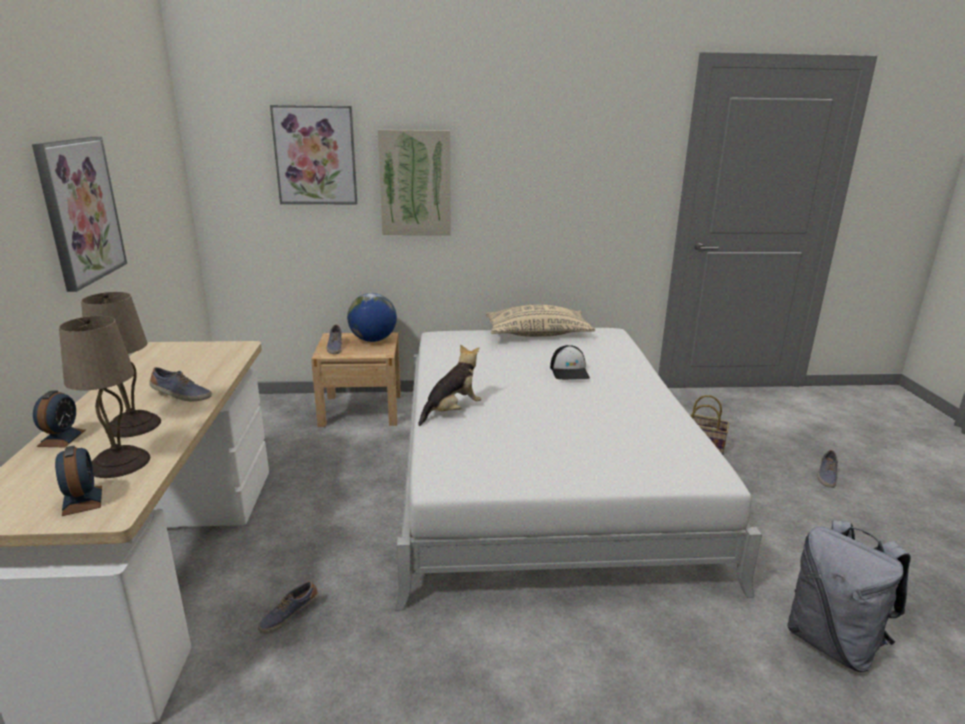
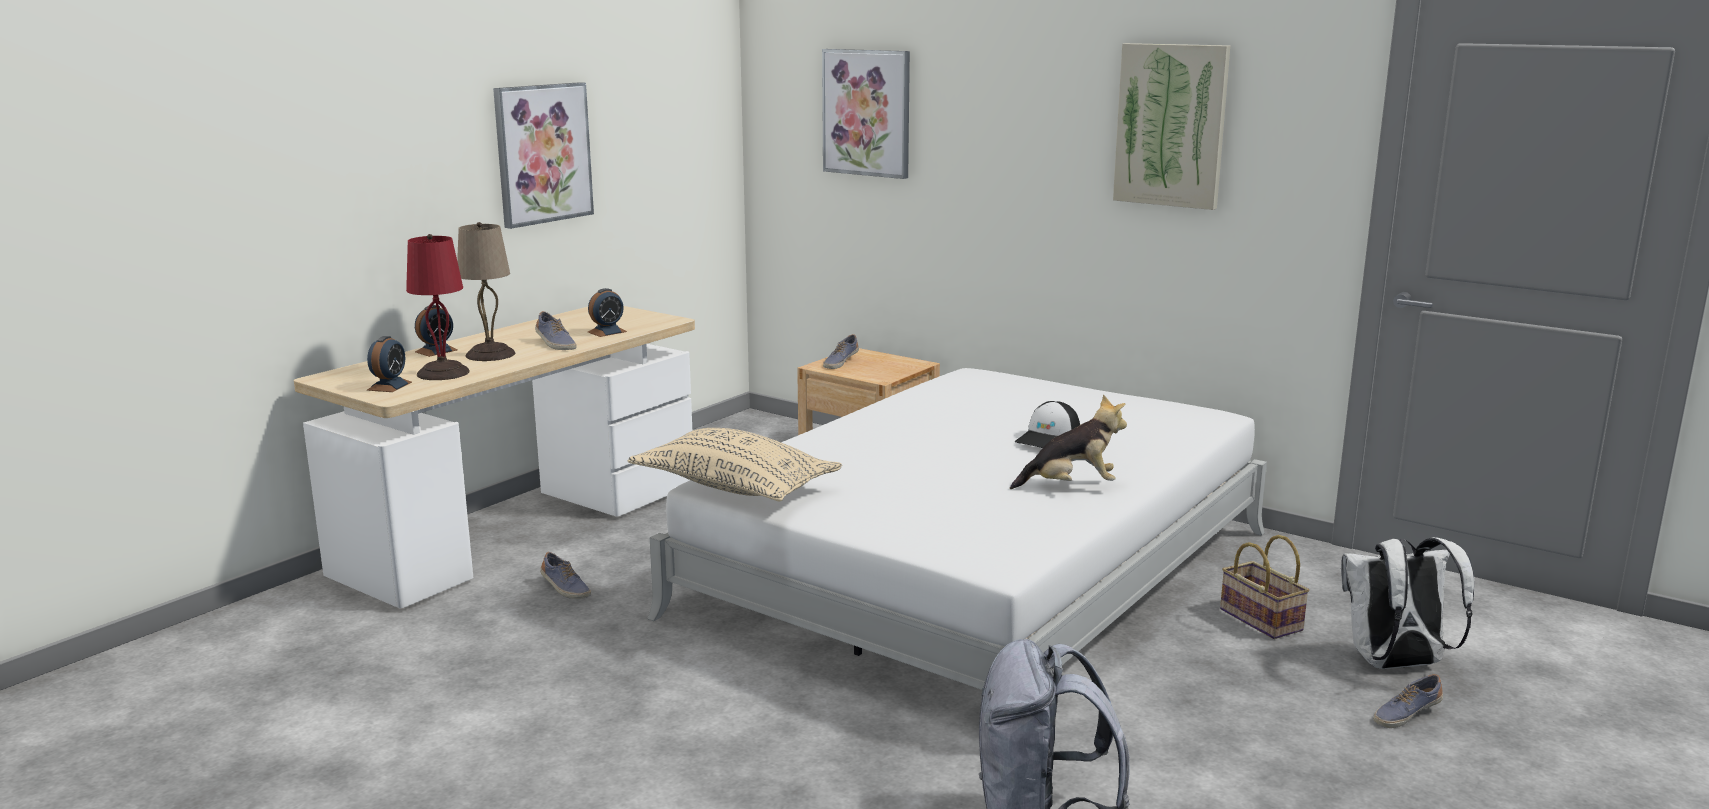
camera: 40 degrees right, 5 degrees down
beige table lamp [59,316,150,478] -> red table lamp [406,234,470,380]
shoe [258,581,319,634] -> shoe turned 135 degrees counterclockwise [540,552,591,599]
globe [347,293,397,342] -> none
picture [378,129,451,235] -> picture moved to [1113,43,1230,210]
plush toy [418,344,481,426] -> plush toy moved to [1010,394,1127,489]
beige pillow [486,304,595,337] -> beige pillow moved to [628,428,842,501]
none -> alarm clock [588,288,627,337]
none -> white backpack [1341,537,1474,669]

